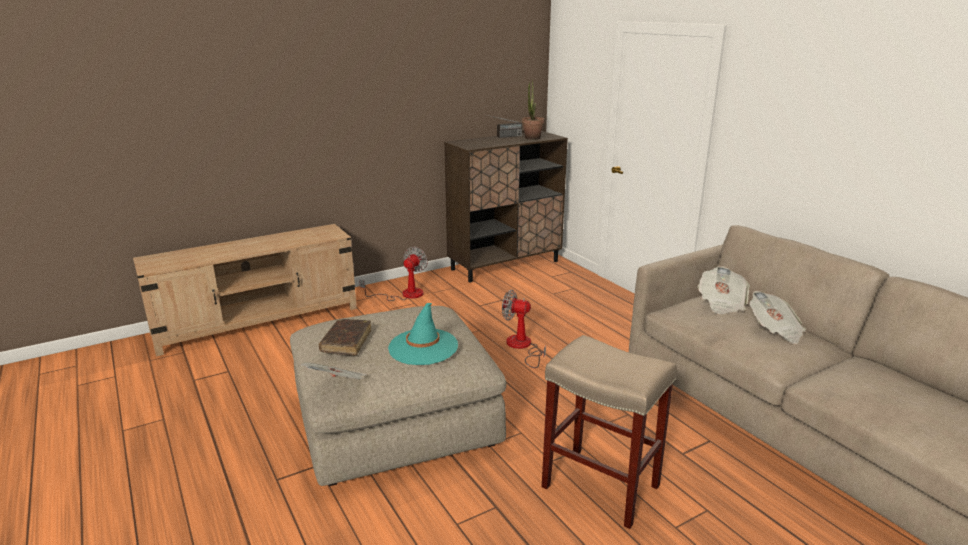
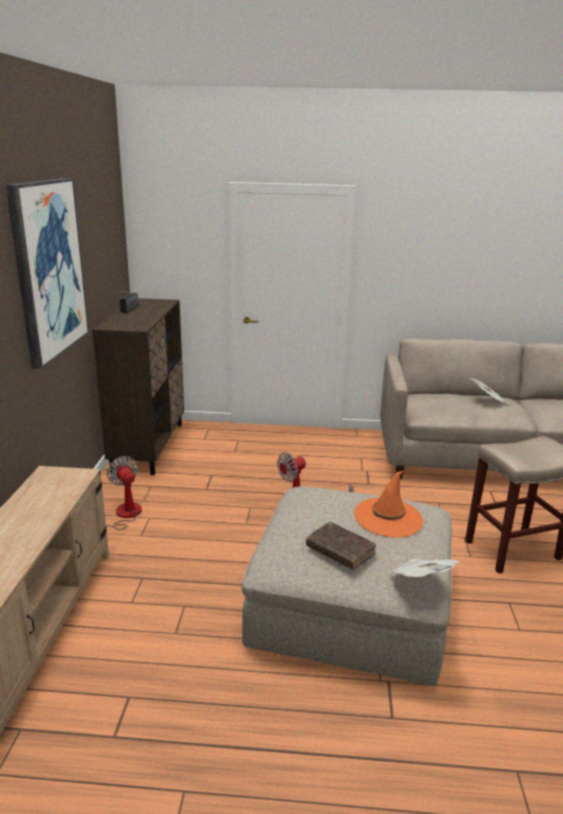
camera: 55 degrees left, 0 degrees up
turquoise hat [388,303,458,365] -> orange hat [354,470,423,538]
potted plant [522,79,544,140] -> none
newspaper [697,266,750,314] -> none
none -> picture [6,178,89,369]

